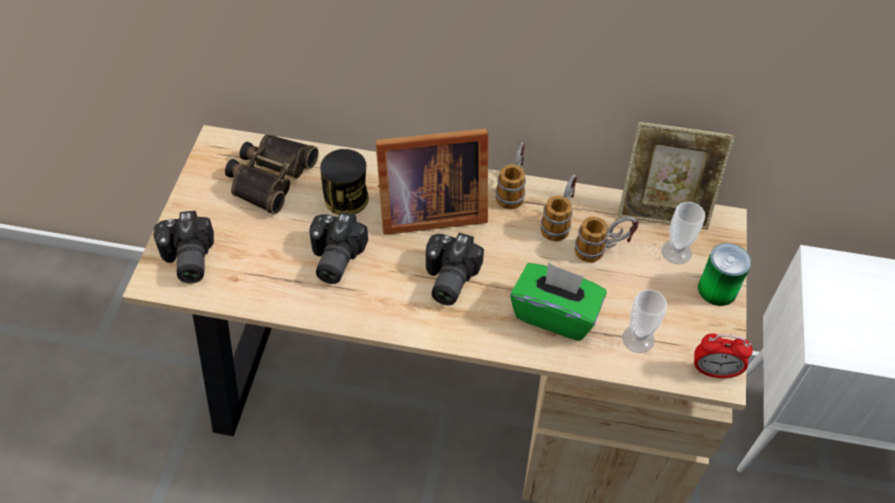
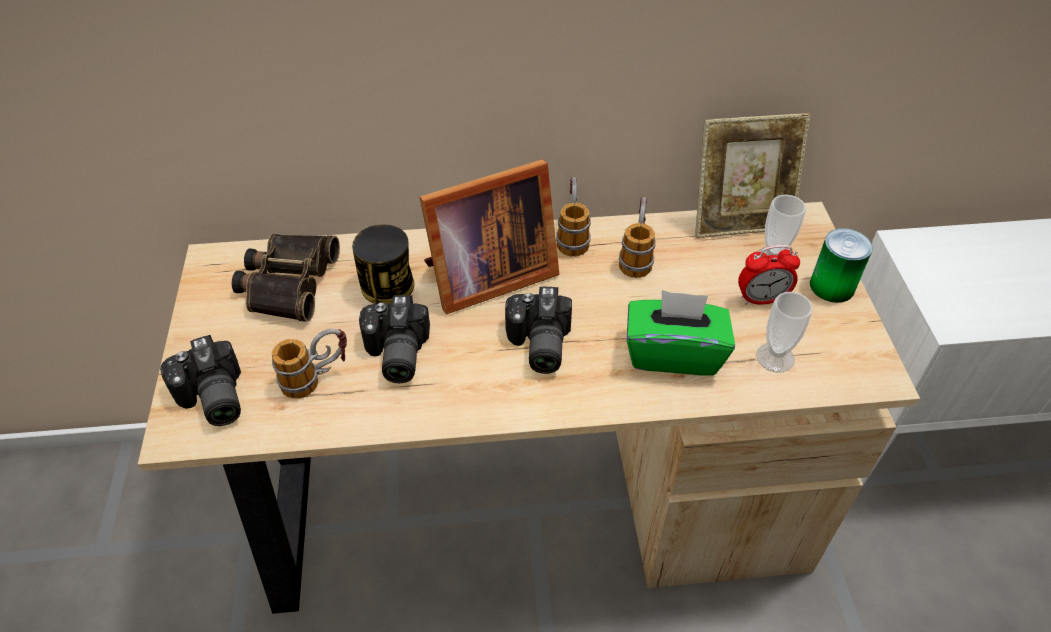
camera: 15 degrees left, 5 degrees down
mug [575,216,639,263] -> mug moved to [272,329,347,399]
alarm clock [694,333,753,379] -> alarm clock moved to [738,245,800,305]

